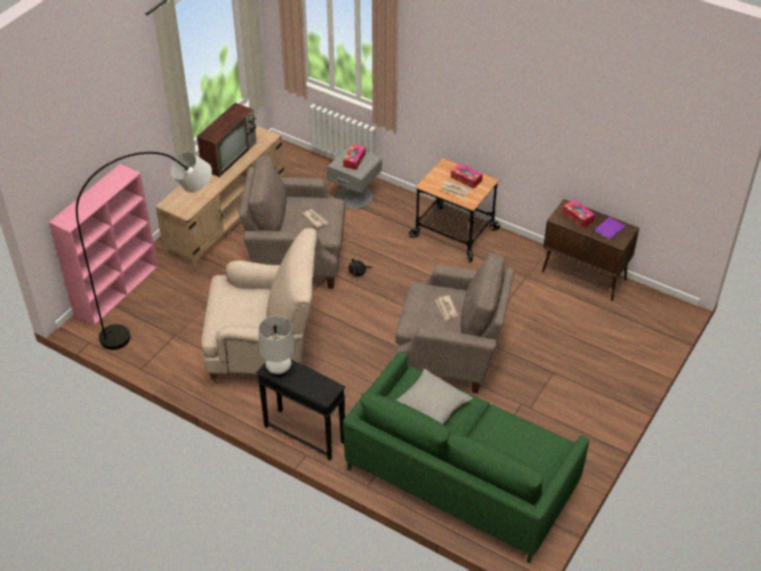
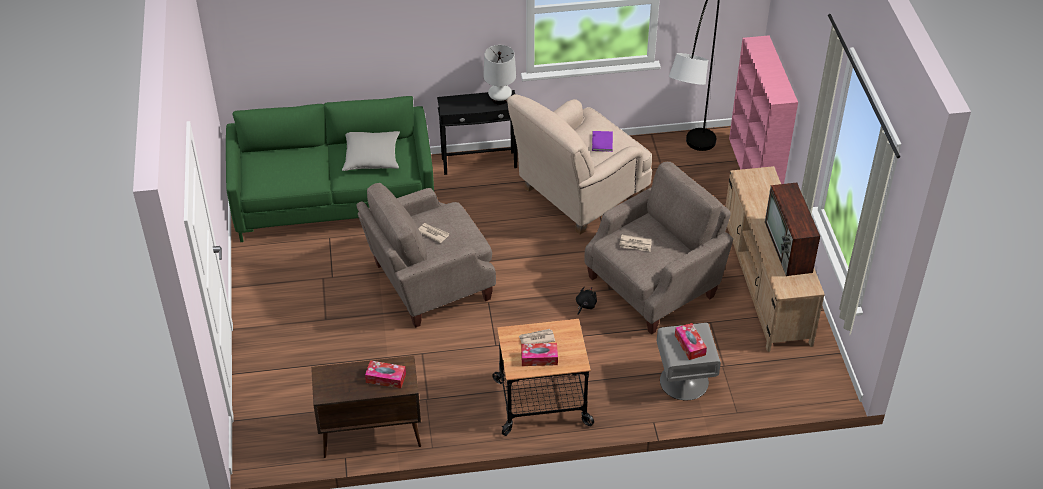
camera: 140 degrees right, 0 degrees up
purple book [594,217,625,241] -> purple book moved to [592,131,613,152]

